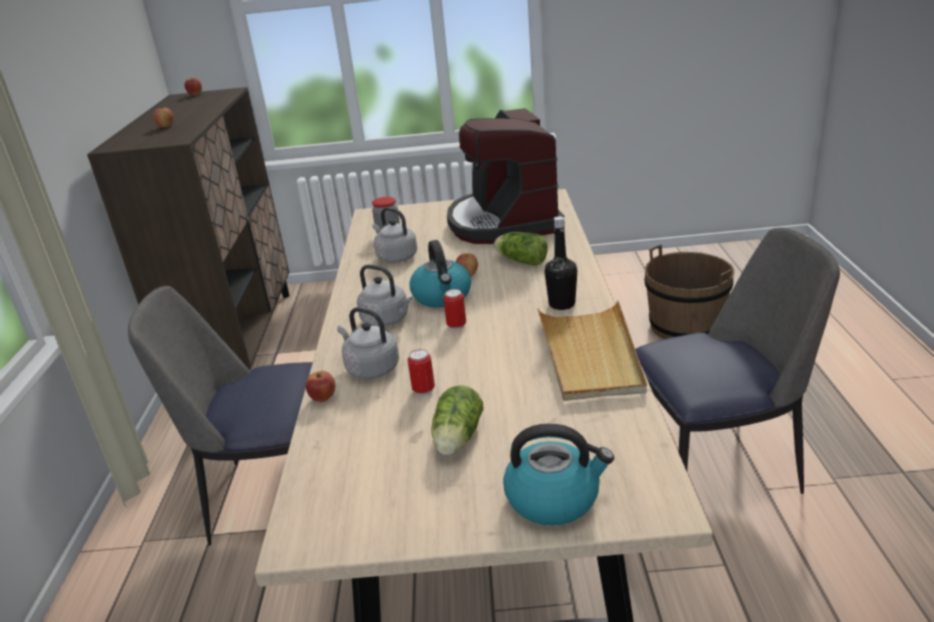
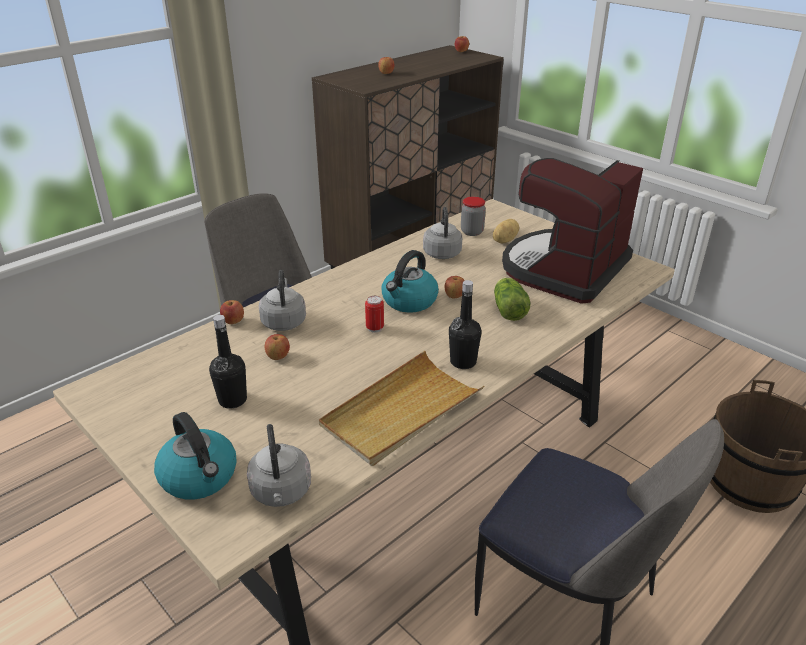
camera: 45 degrees right, 5 degrees up
grey kettle [357,265,412,327] -> grey kettle moved to [247,424,311,507]
can [408,349,435,396] -> apple [265,334,290,360]
lettuce [431,385,484,455] -> black bottle [209,315,247,409]
none -> potato [493,219,519,243]

